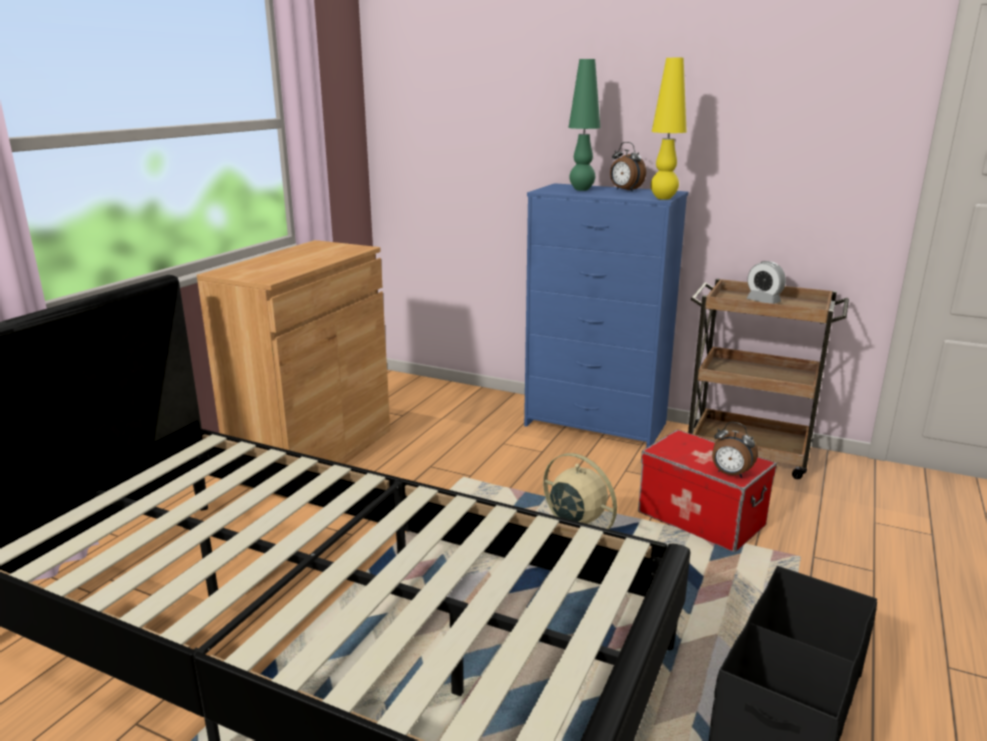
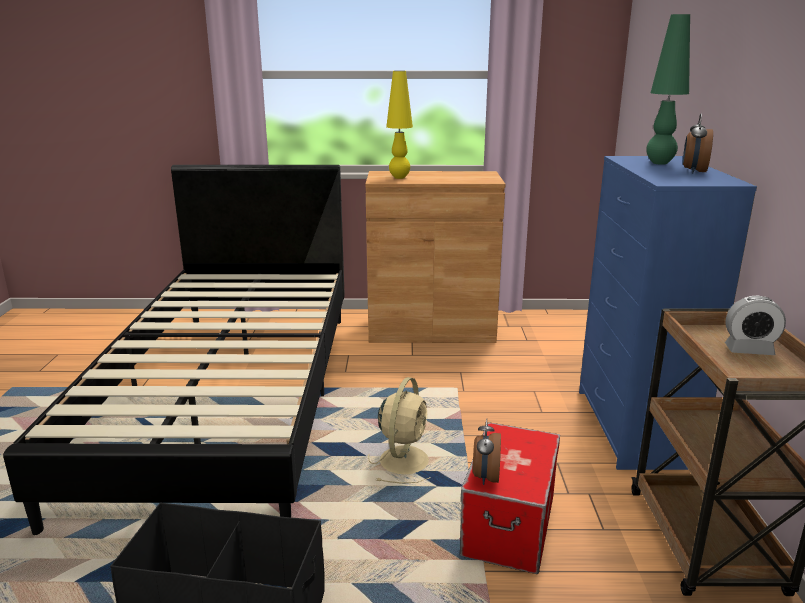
camera: 65 degrees right, 0 degrees up
yellow table lamp [651,58,687,200] -> yellow table lamp moved to [386,71,413,179]
alarm clock [747,261,786,304] -> alarm clock turned 105 degrees counterclockwise [725,296,786,355]

